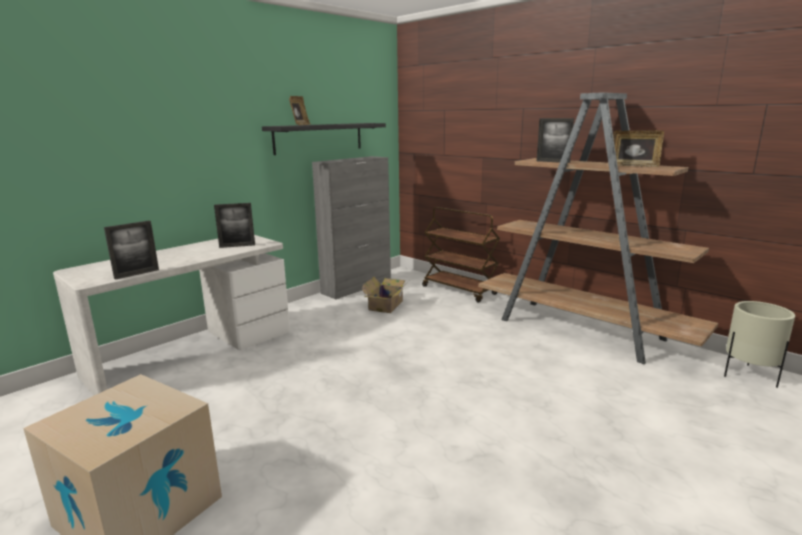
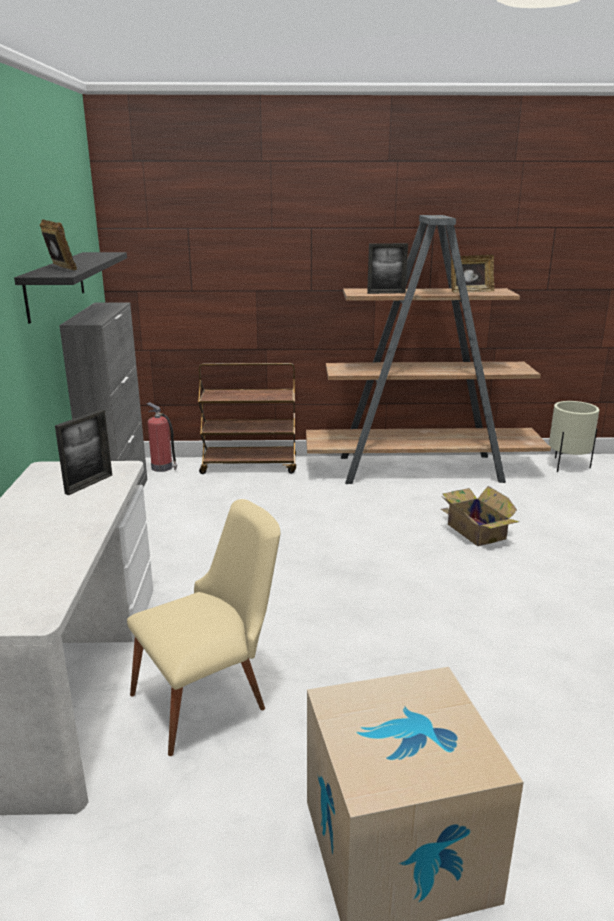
camera: 45 degrees left, 5 degrees up
picture frame [104,220,159,280] -> none
cardboard box [362,276,410,313] -> cardboard box moved to [440,486,519,546]
none -> beige chair [127,499,280,756]
none -> fire extinguisher [146,402,177,472]

